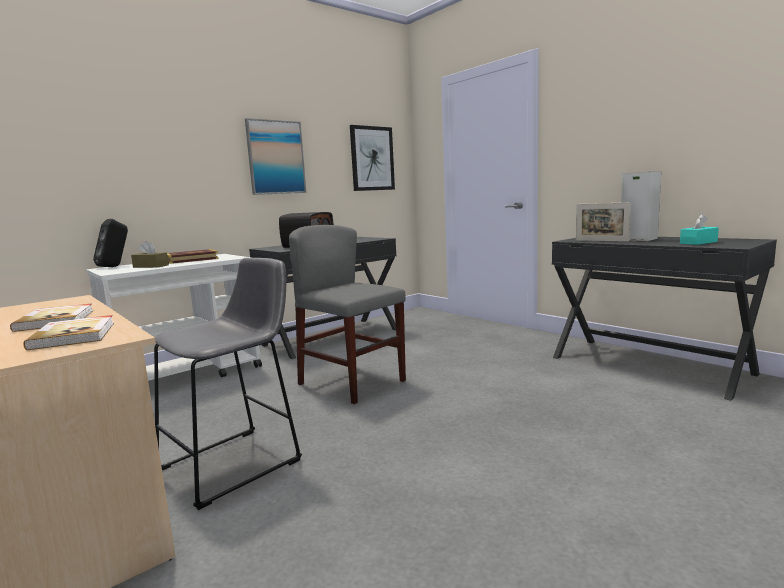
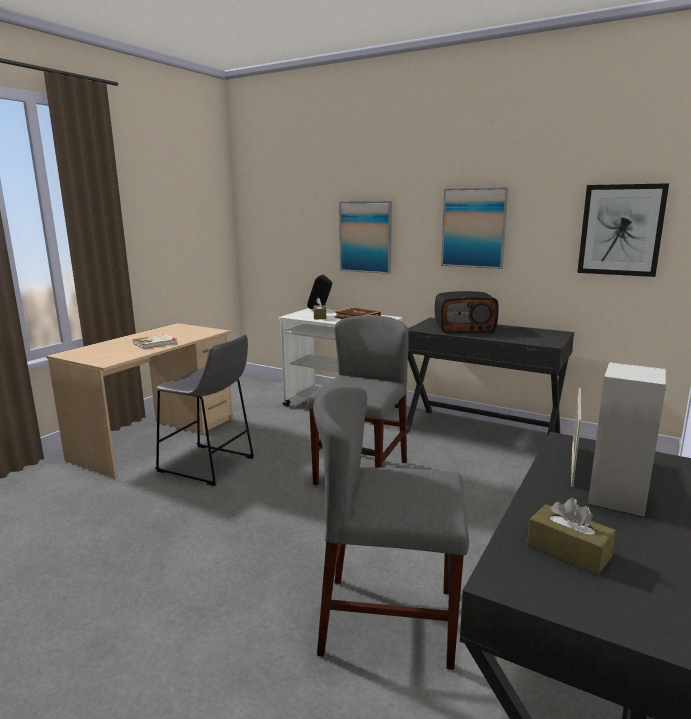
camera: 70 degrees right, 5 degrees up
book [23,315,114,350] -> none
turquoise tissue box [680,214,719,245] -> brown tissue box [527,498,616,575]
none -> grey chair [313,386,469,670]
none -> picture [339,201,392,274]

